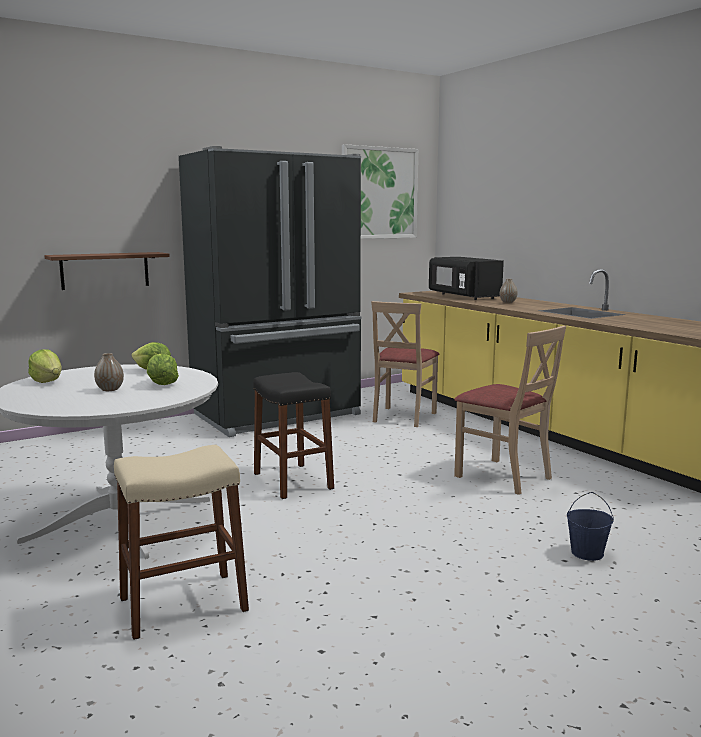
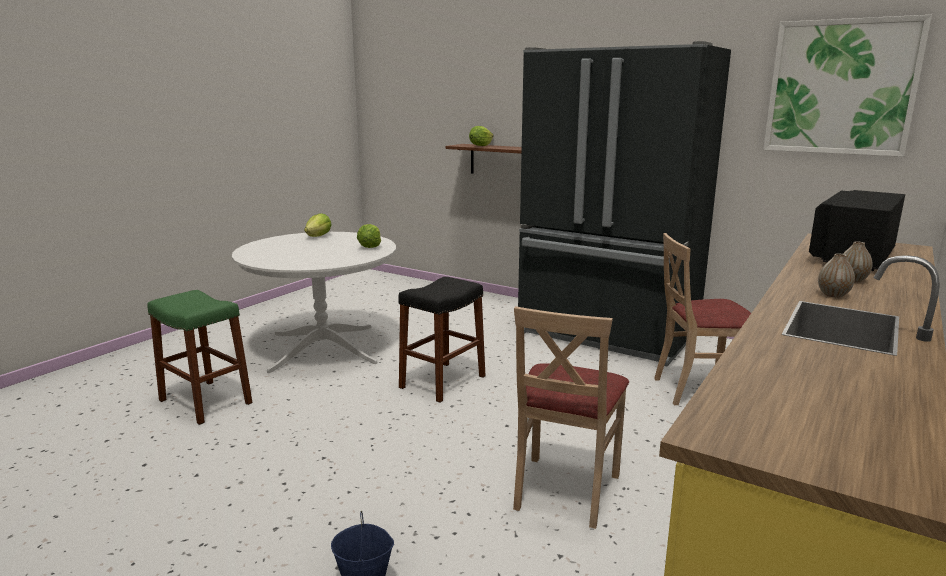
camera: 65 degrees right, 5 degrees up
vase [94,353,124,391] -> vase moved to [818,253,855,298]
beige stool [114,445,249,640] -> green stool [147,290,253,425]
lettuce [147,353,179,385] -> lettuce moved to [469,126,494,146]

